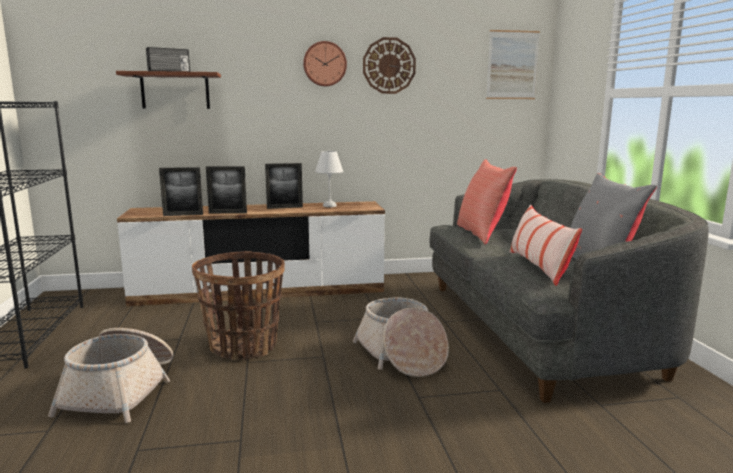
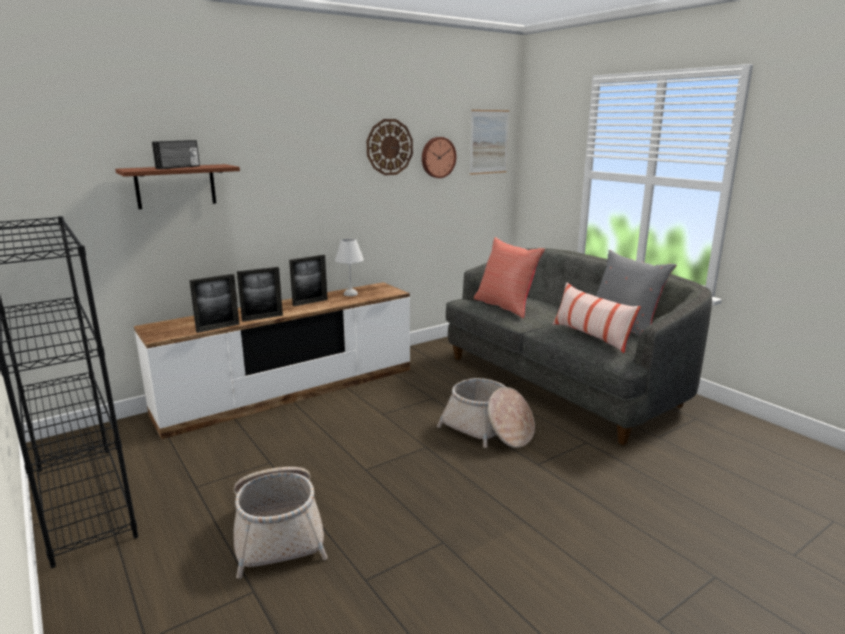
camera: 25 degrees left, 5 degrees up
basket [192,251,285,360] -> none
wall clock [303,41,347,86] -> wall clock moved to [422,137,456,178]

